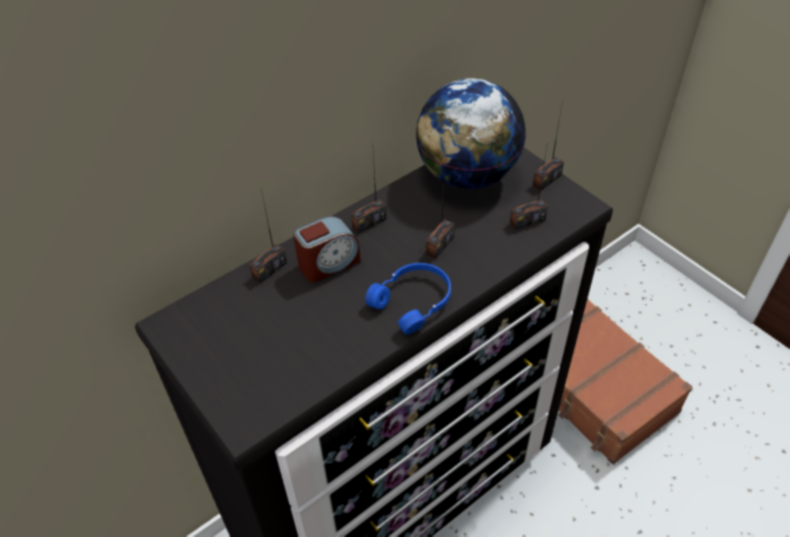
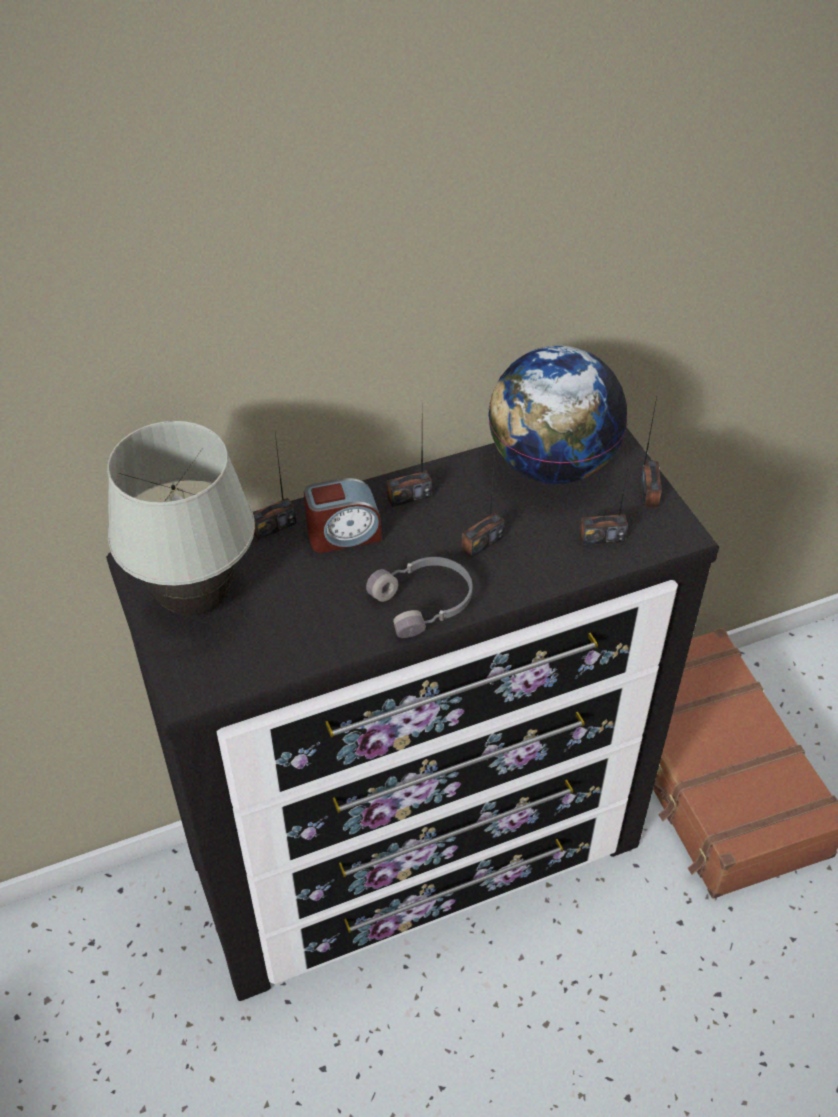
camera: 15 degrees right, 0 degrees up
blue headphones [365,263,451,335] -> grey headphones [366,557,472,638]
radio [532,101,564,191] -> radio turned 60 degrees counterclockwise [641,397,662,508]
none -> white table lamp [107,421,255,617]

